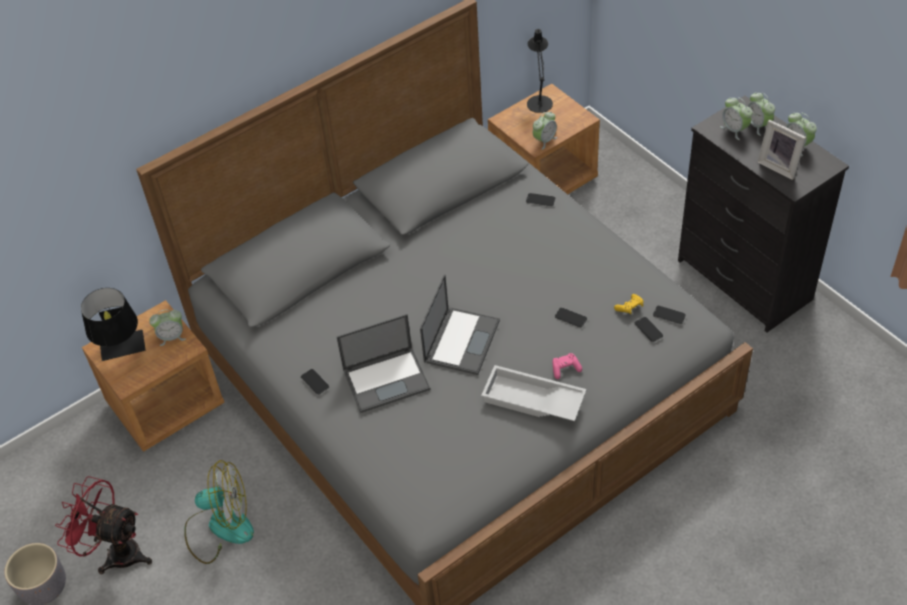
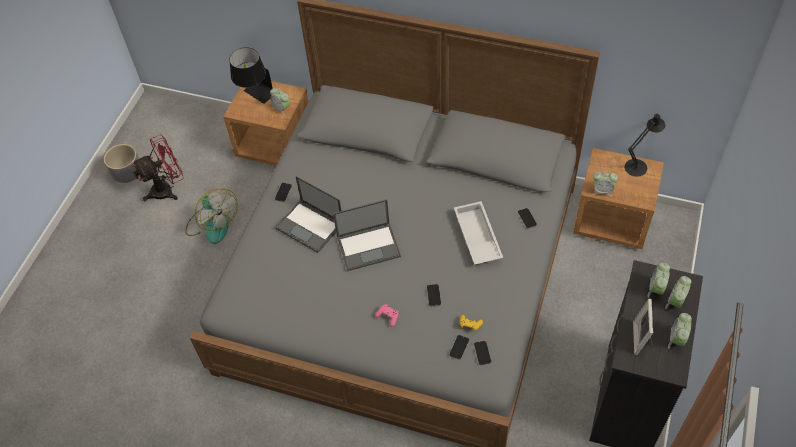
camera: 55 degrees right, 5 degrees up
red fan [55,476,152,574] -> red fan turned 75 degrees clockwise [132,135,184,201]
white tray [481,365,586,421] -> white tray moved to [454,201,503,265]

